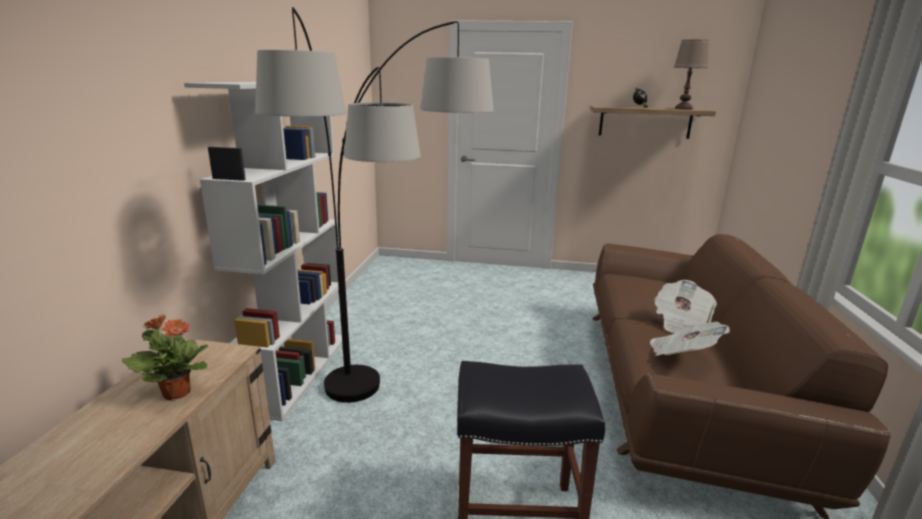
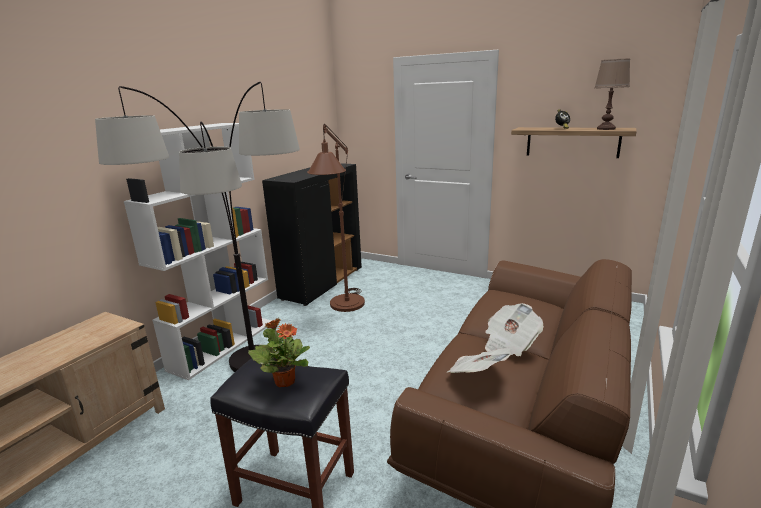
camera: 20 degrees right, 0 degrees up
potted plant [122,315,208,401] -> potted plant moved to [248,318,310,387]
none -> black cabinet [262,163,362,306]
none -> brown floor lamp [307,124,365,312]

